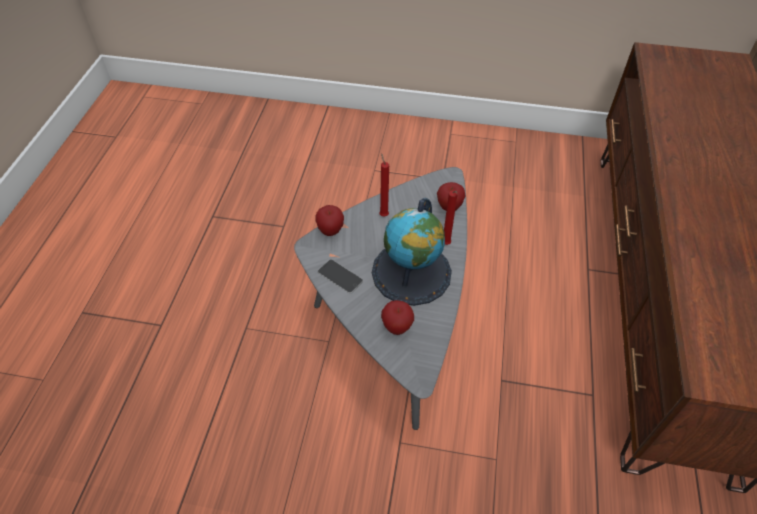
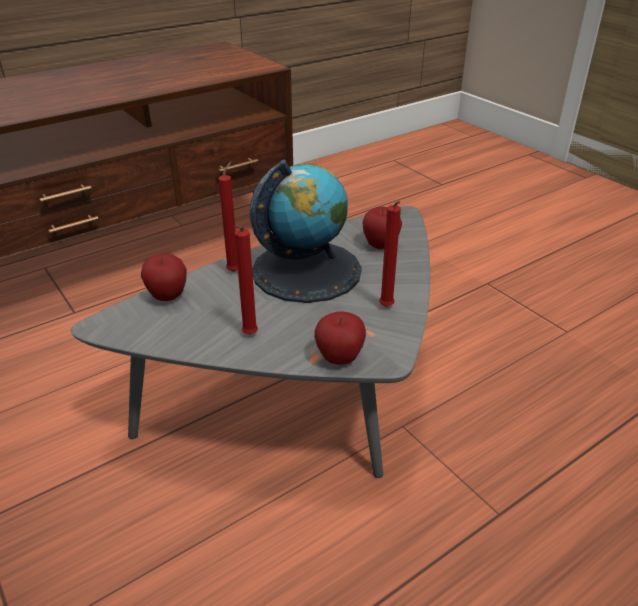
camera: 135 degrees left, 15 degrees down
phone [317,259,363,294] -> red candle [379,201,401,307]

